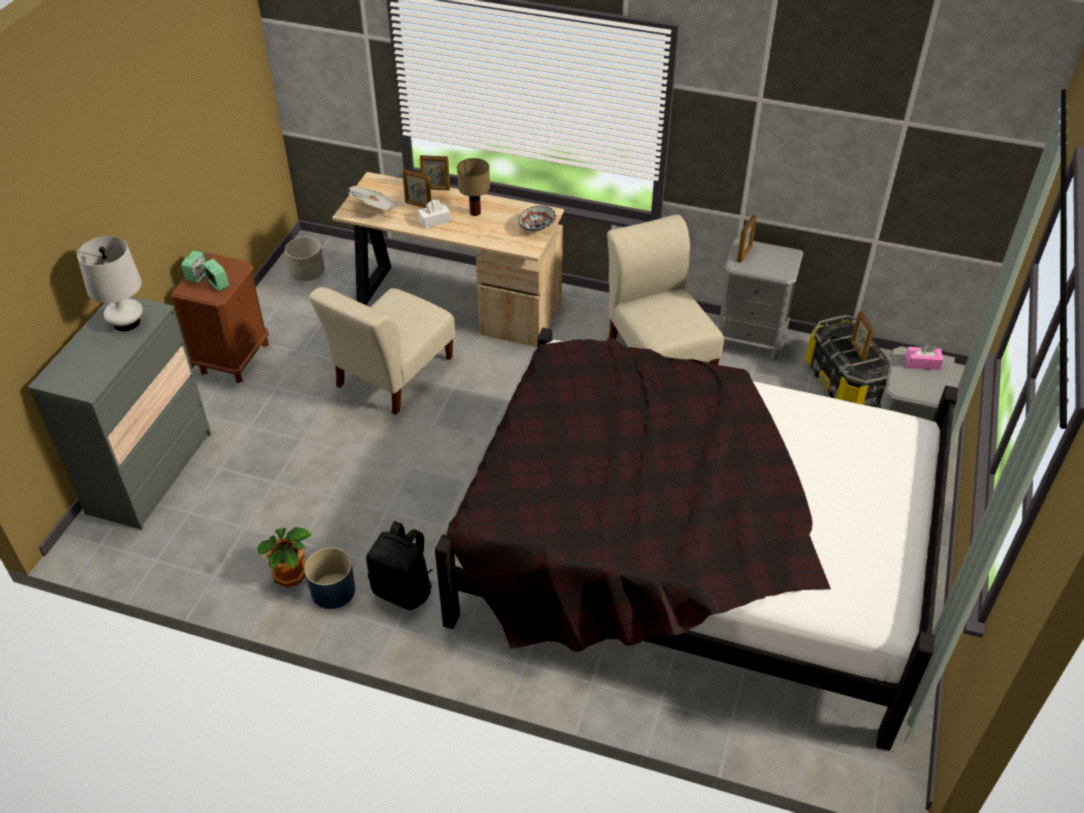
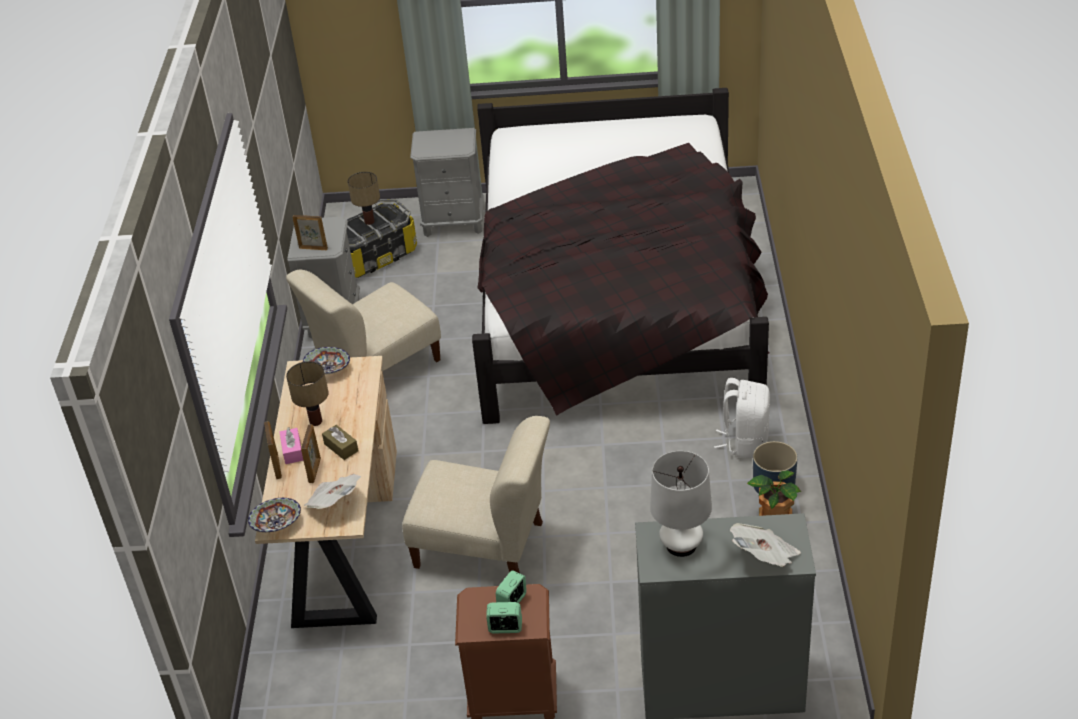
camera: 105 degrees left, 5 degrees down
grey planter [285,237,325,281] -> none
black backpack [366,521,433,610] -> white backpack [714,378,770,458]
white tissue box [418,200,451,228] -> brown tissue box [322,425,359,460]
picture frame [851,311,874,361] -> table lamp [348,172,380,225]
pink tissue box [905,344,943,370] -> pink tissue box moved to [279,427,303,464]
none -> bowl [248,498,301,532]
none -> newspaper [730,523,801,567]

